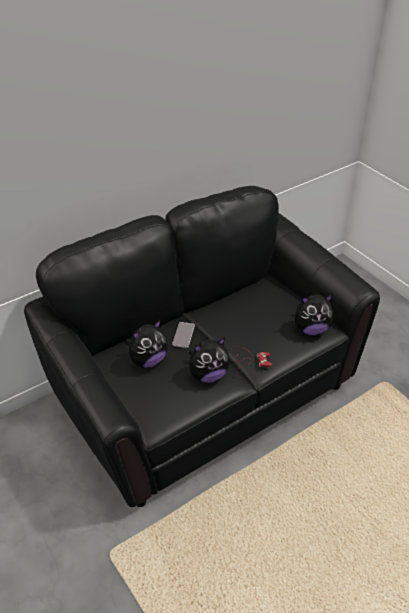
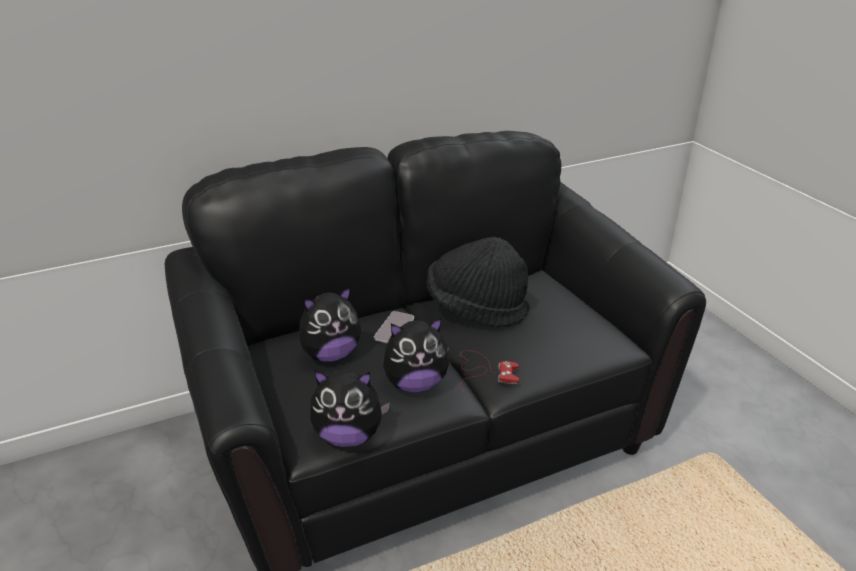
camera: 10 degrees right, 10 degrees down
plush toy [295,294,333,335] -> plush toy moved to [310,370,390,447]
none -> black hat [426,237,529,327]

